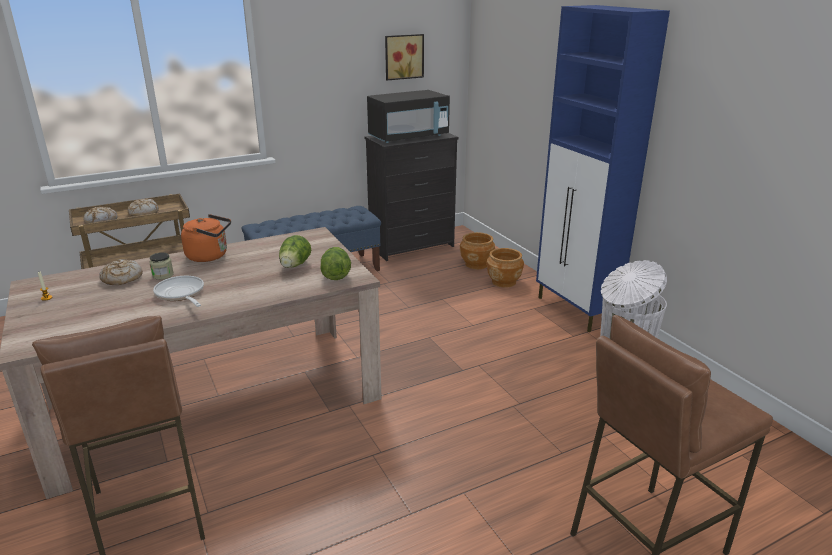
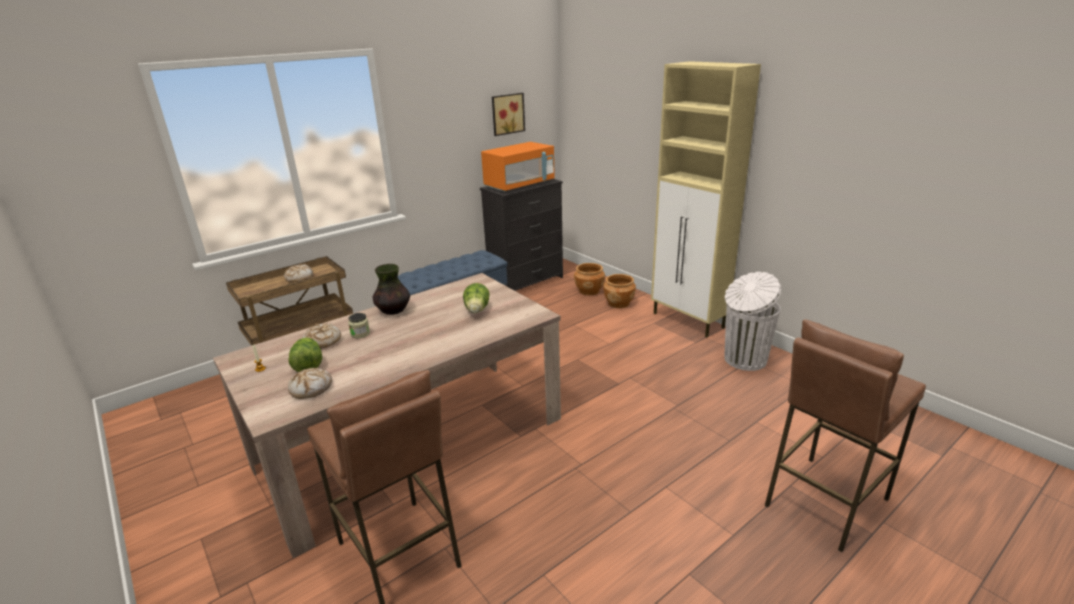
camera: 10 degrees left, 0 degrees up
bread [83,207,118,224] -> bread moved to [288,368,332,399]
frying pan [153,276,204,307] -> none
orange kettle [181,214,231,262] -> vase [372,264,410,315]
lettuce [321,247,351,280] -> lettuce moved to [289,338,322,372]
black microwave [367,90,450,143] -> orange microwave [481,142,555,192]
blue cabinet [536,5,670,332] -> beige cabinet [651,61,761,337]

